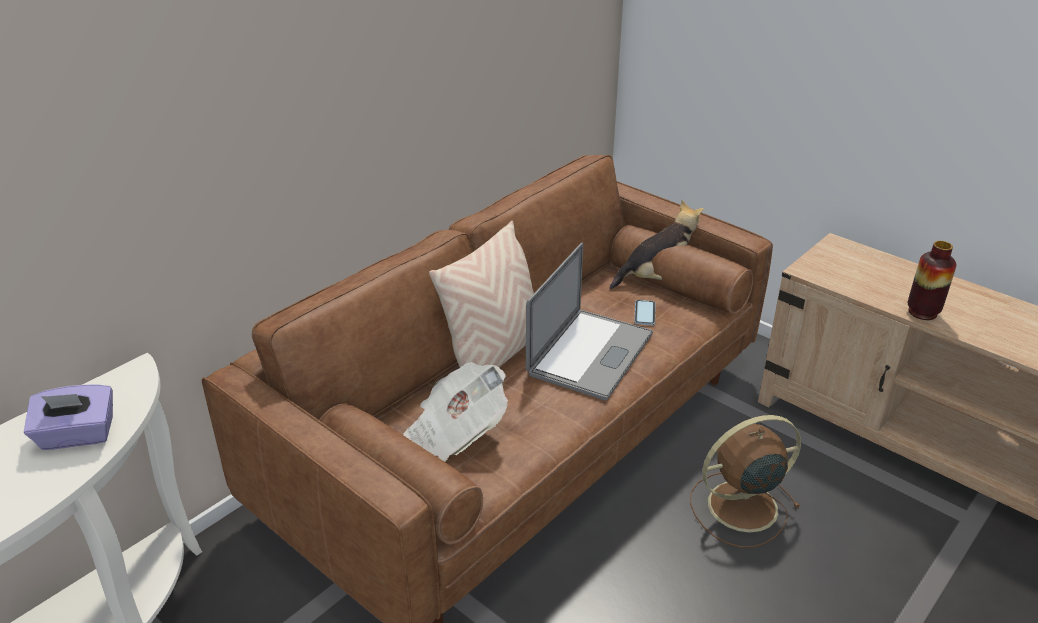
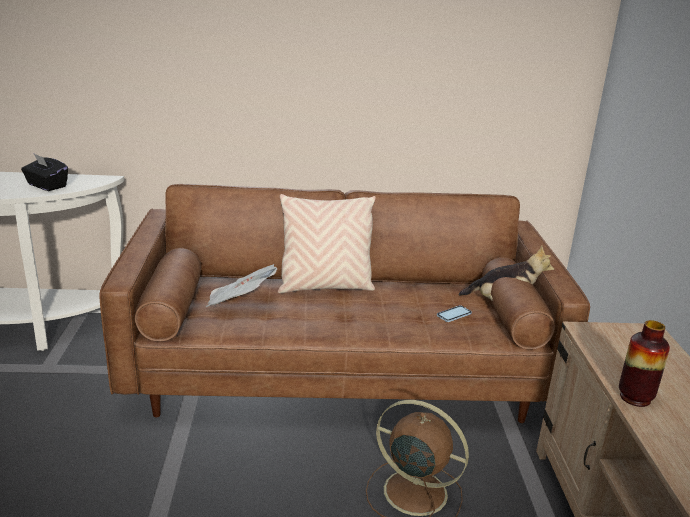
camera: 45 degrees right, 10 degrees down
purple tissue box [24,384,113,450] -> black tissue box [21,154,68,191]
laptop [526,243,653,400] -> none

